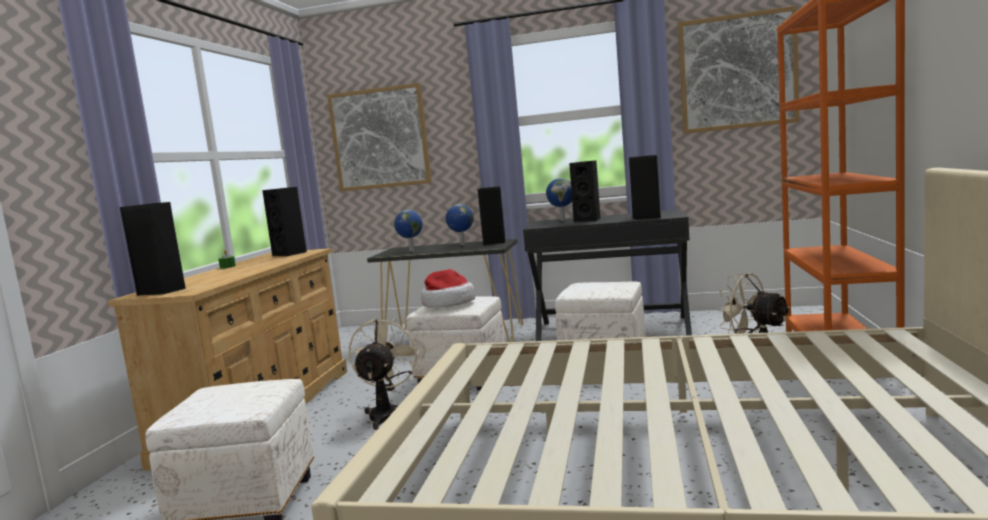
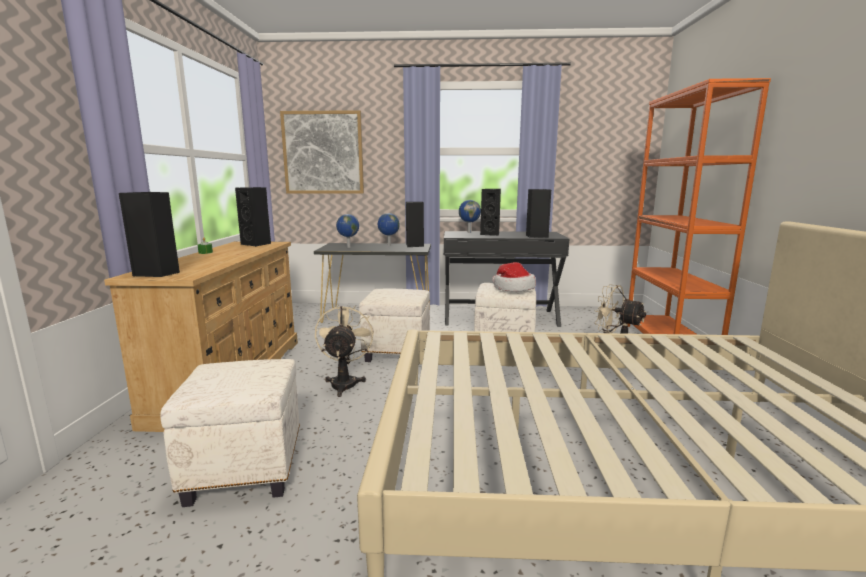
camera: 10 degrees left, 5 degrees up
hat [421,269,475,308] -> hat moved to [492,262,536,291]
picture [678,6,800,134] -> none

